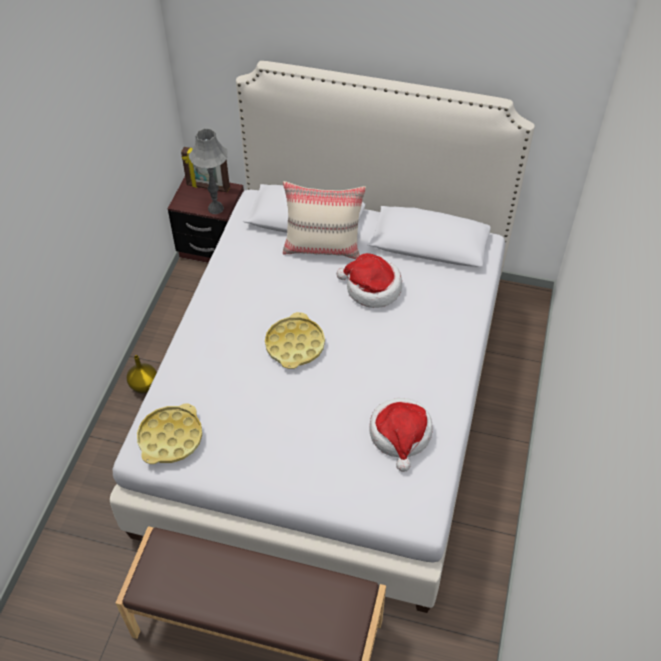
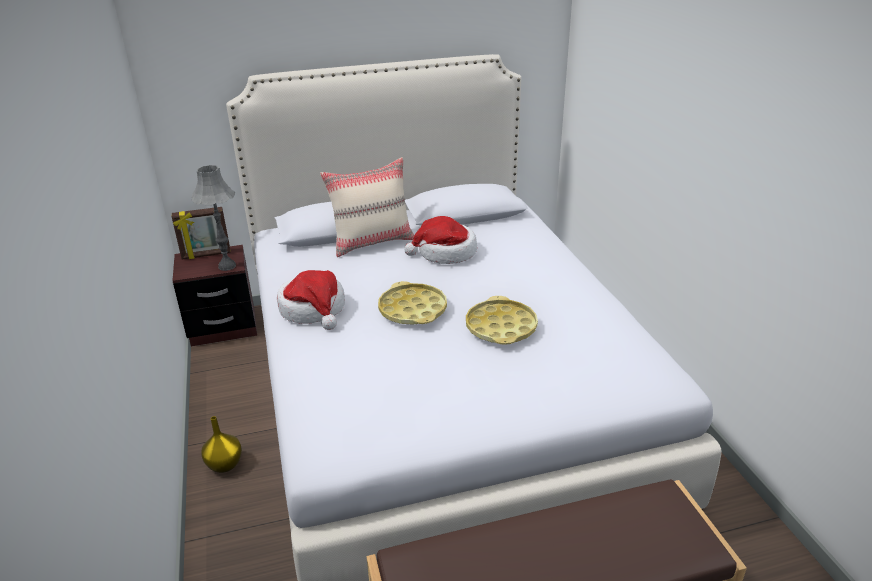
camera: 30 degrees left, 20 degrees down
yellow tray [137,404,202,464] -> yellow tray moved to [466,296,538,345]
hat [369,398,432,472] -> hat moved to [277,270,345,330]

